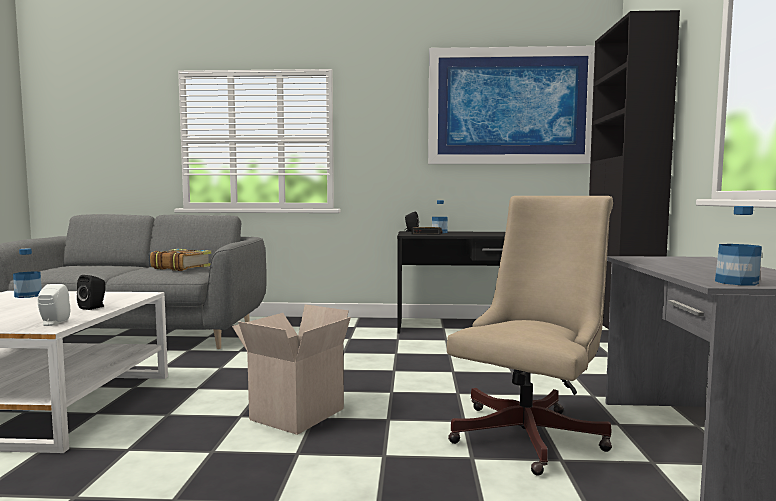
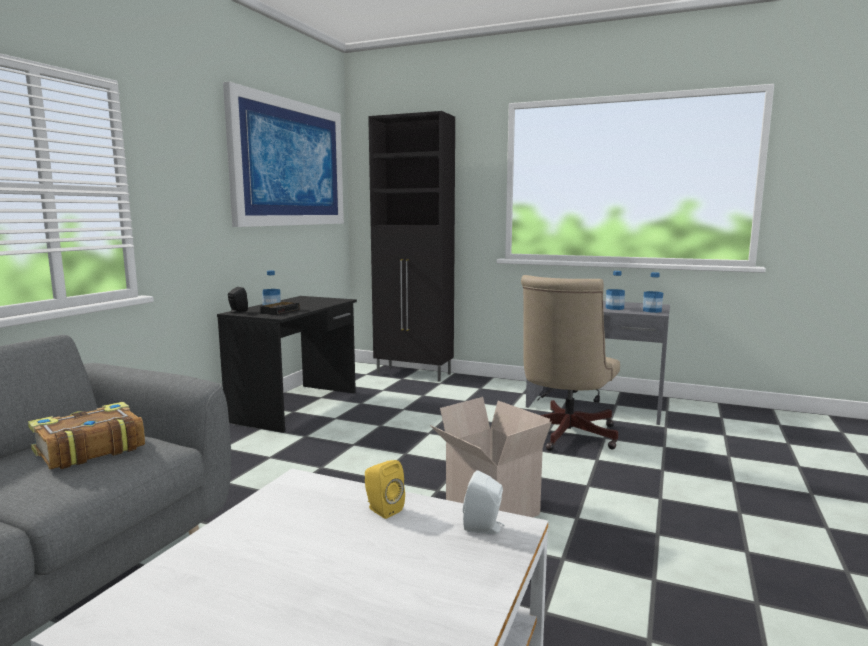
camera: 70 degrees left, 5 degrees up
bottle [13,248,42,298] -> bottle moved to [606,271,625,310]
black speaker [77,275,105,310] -> yellow speaker [365,460,405,519]
beige office chair [447,196,613,476] -> beige office chair turned 120 degrees counterclockwise [521,275,620,451]

